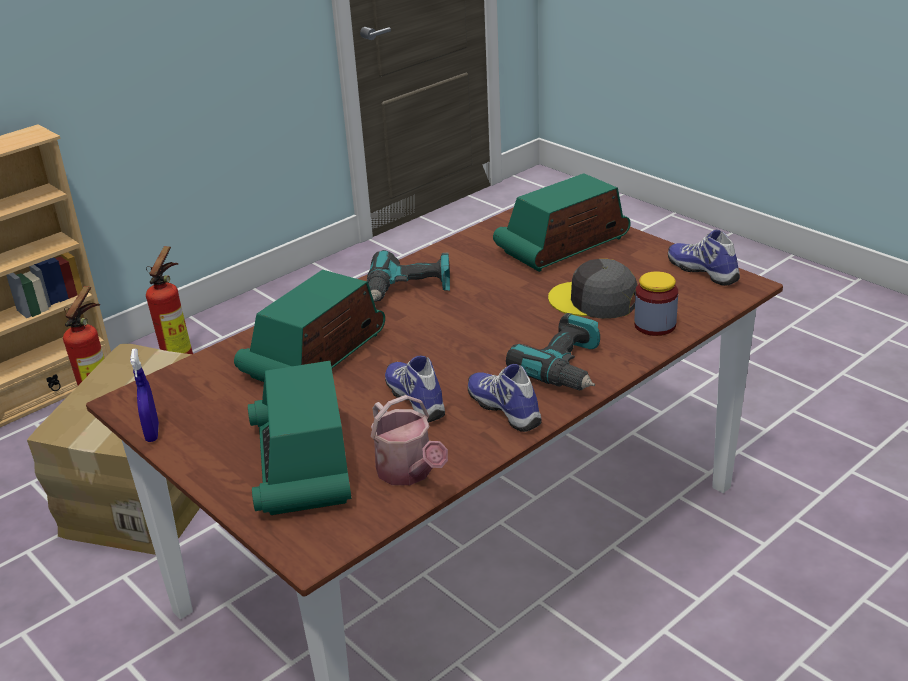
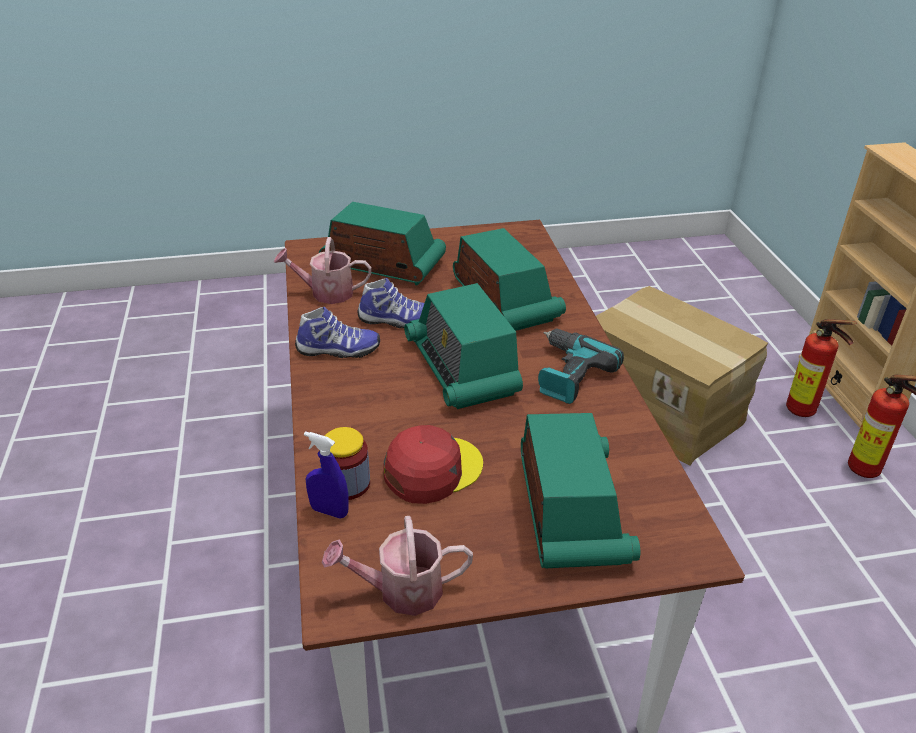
camera: 120 degrees right, 5 degrees up
blue spray bottle [130,349,159,442] -> blue spray bottle moved to [304,431,349,519]
power drill [506,313,600,391] -> none
grey cap [548,259,637,319] -> red cap [383,425,483,504]
shoe [668,230,740,286] -> watering can [322,516,473,616]
none -> radio [404,283,523,409]

